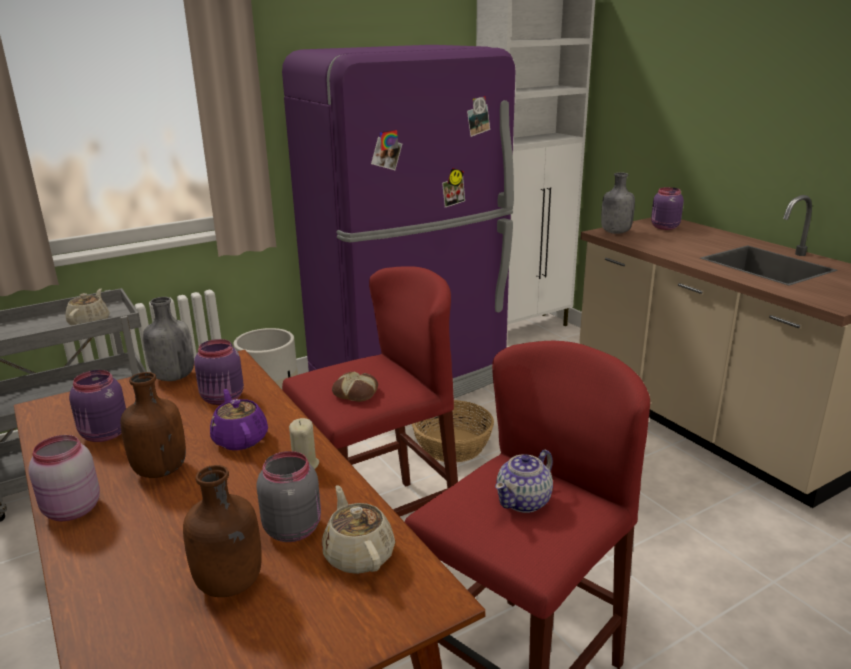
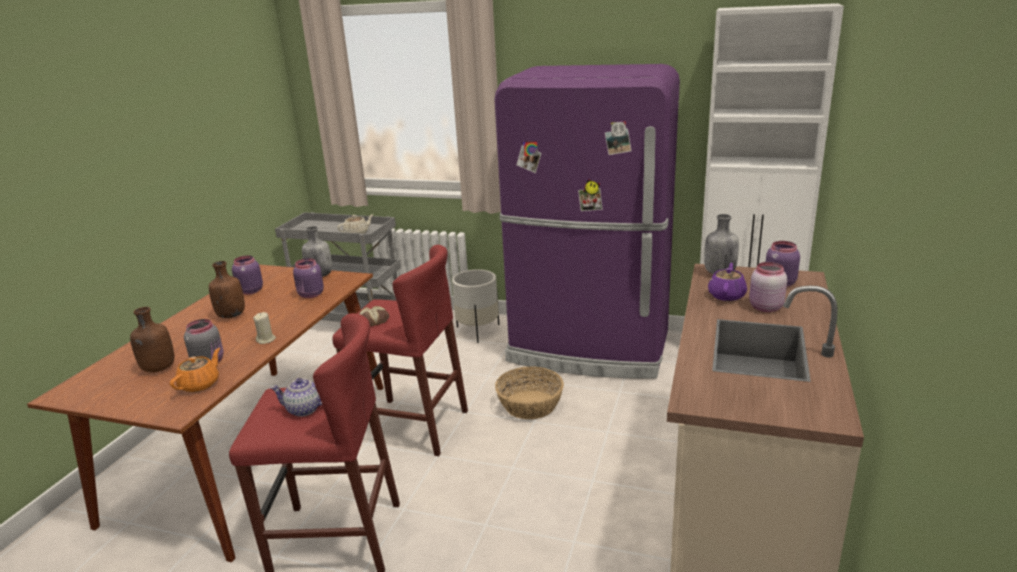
camera: 50 degrees right, 0 degrees up
pink jar [28,435,100,521] -> pink jar moved to [749,262,787,312]
purple teapot [210,389,268,450] -> purple teapot moved to [708,263,747,301]
beige teapot [322,485,395,574] -> orange teapot [170,348,220,392]

